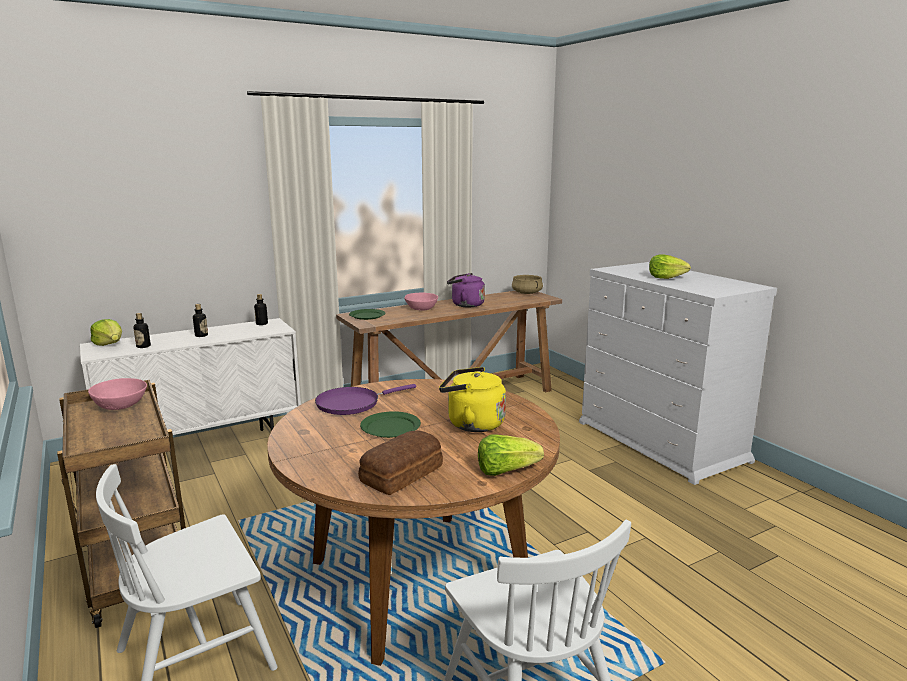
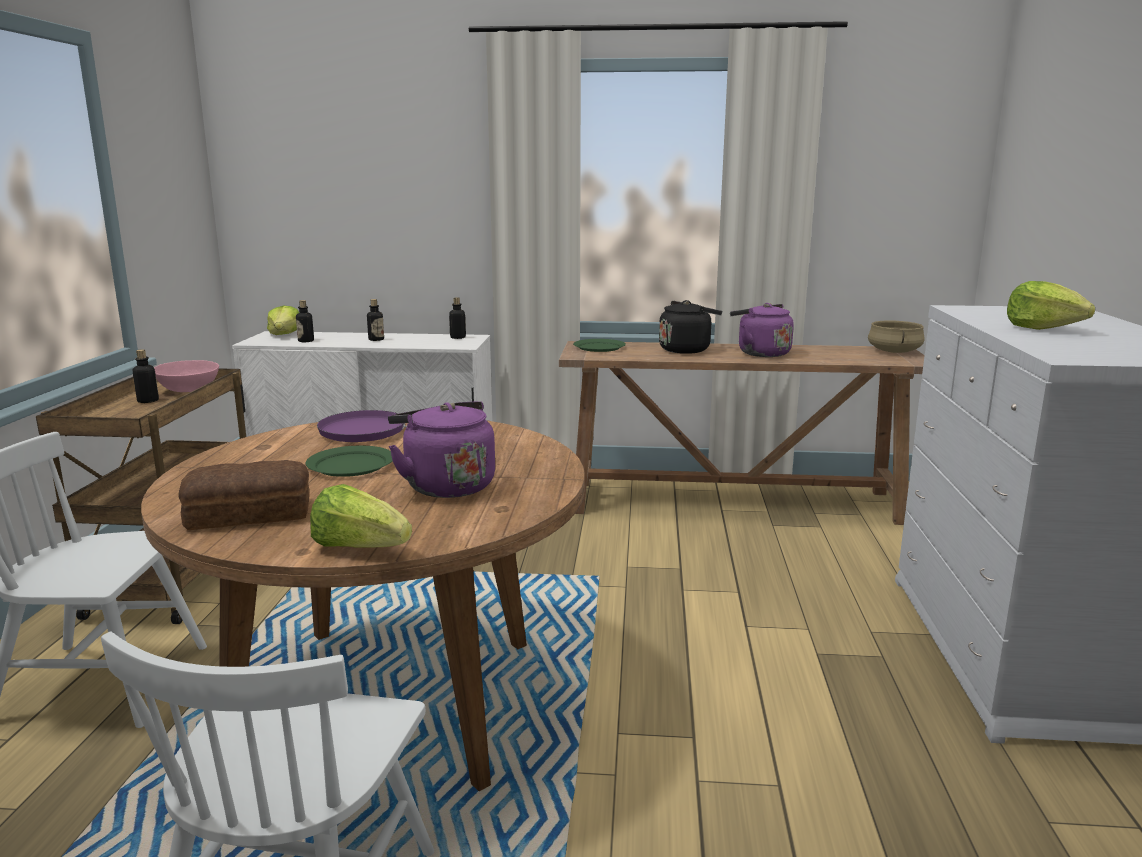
camera: 35 degrees right, 0 degrees up
pink bowl [405,293,438,311] -> black kettle [659,300,722,354]
yellow kettle [439,367,506,432] -> purple kettle [388,401,495,498]
none -> bottle [133,349,159,403]

